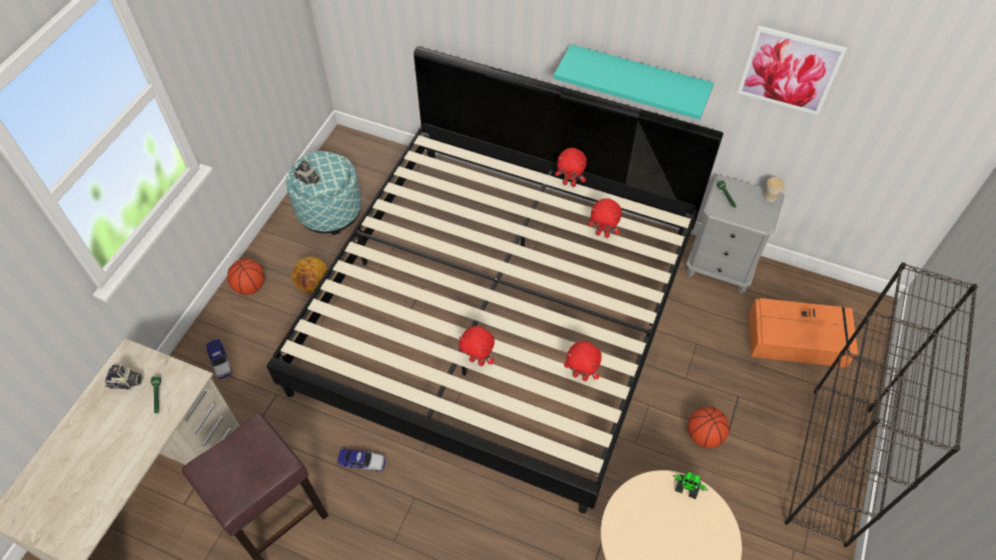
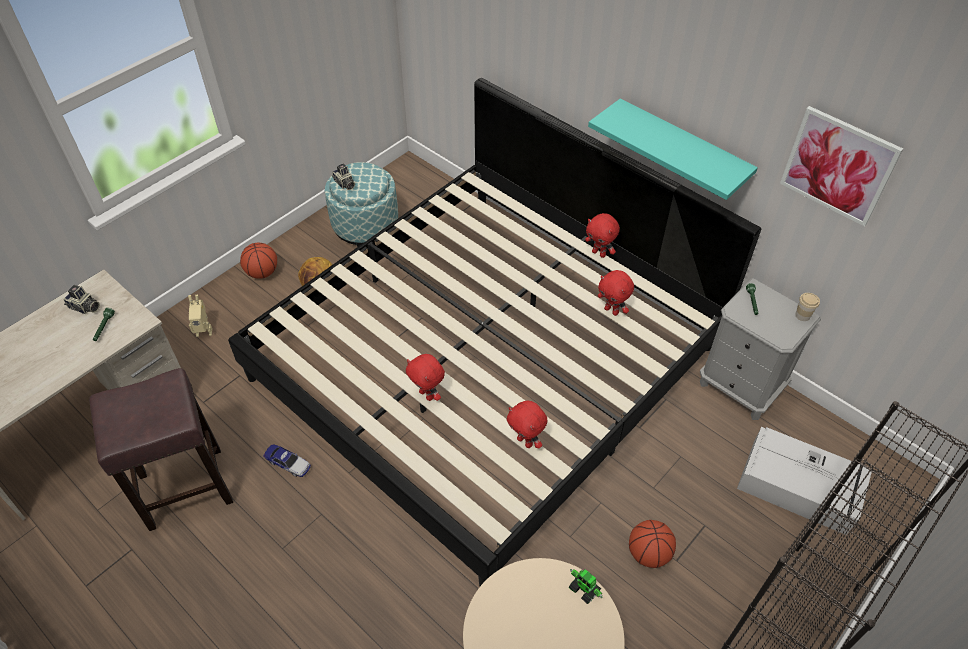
camera: 20 degrees right, 5 degrees down
toy car [206,339,232,379] -> toy robot [188,295,212,337]
orange storage box [749,298,858,368] -> grey storage box [737,427,872,535]

